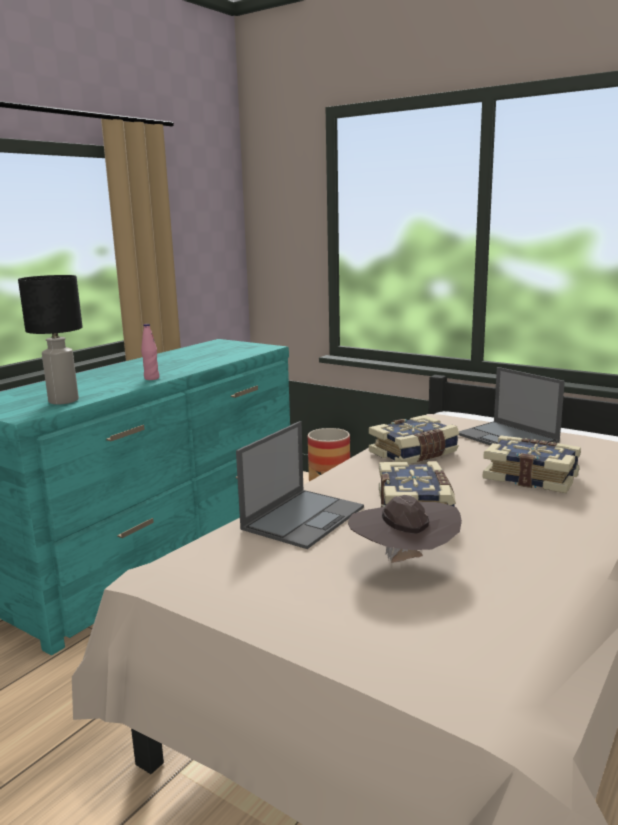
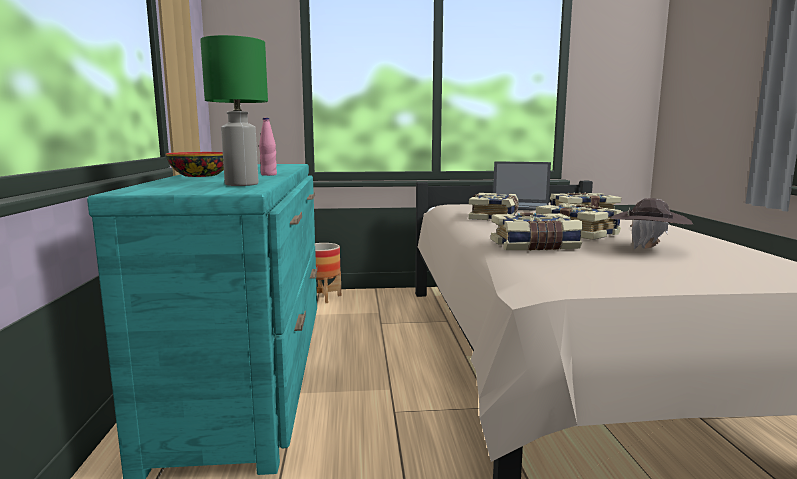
camera: 40 degrees left, 5 degrees down
black table lamp [18,275,83,404] -> green table lamp [200,35,268,186]
laptop [236,421,364,549] -> book [491,212,583,251]
none -> bowl [166,152,224,177]

